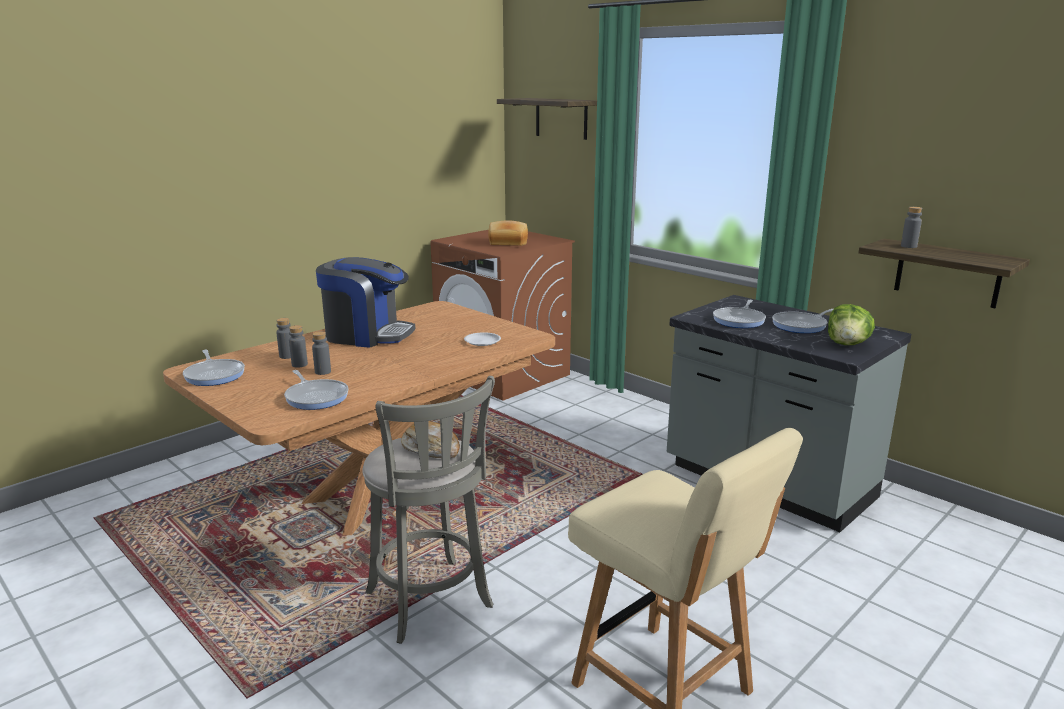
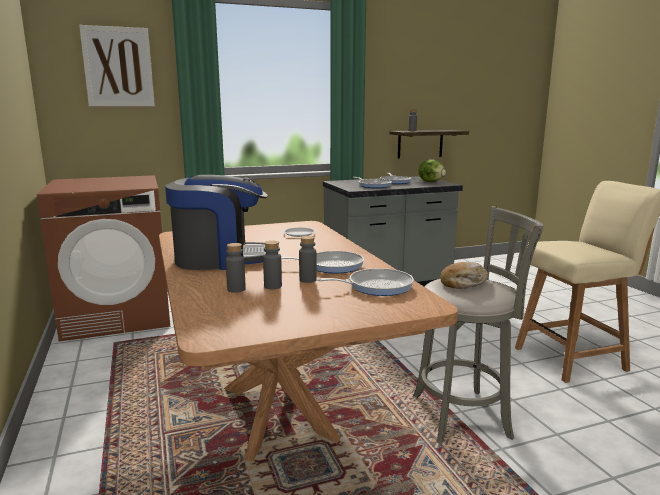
camera: 65 degrees left, 5 degrees down
frying pan [183,350,245,386] -> frying pan moved to [281,251,364,273]
coffee machine [316,257,415,348] -> coffee machine turned 45 degrees clockwise [165,175,268,270]
bread [488,220,528,246] -> none
shelf [497,98,597,140] -> picture [79,25,155,106]

